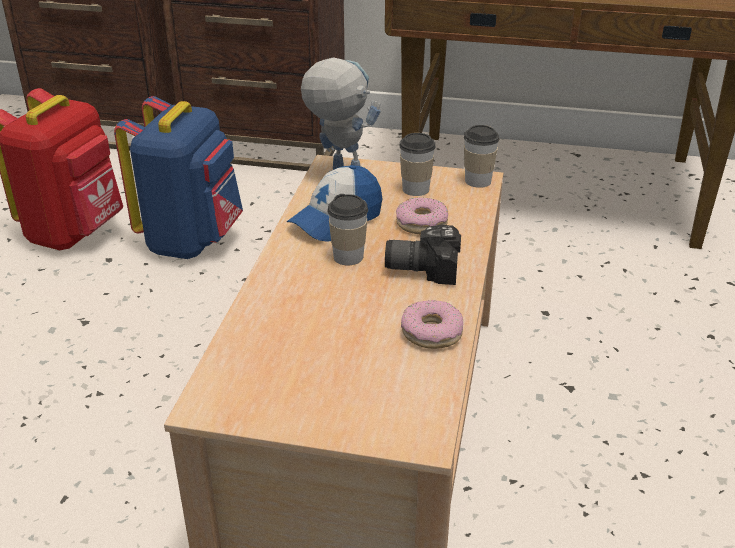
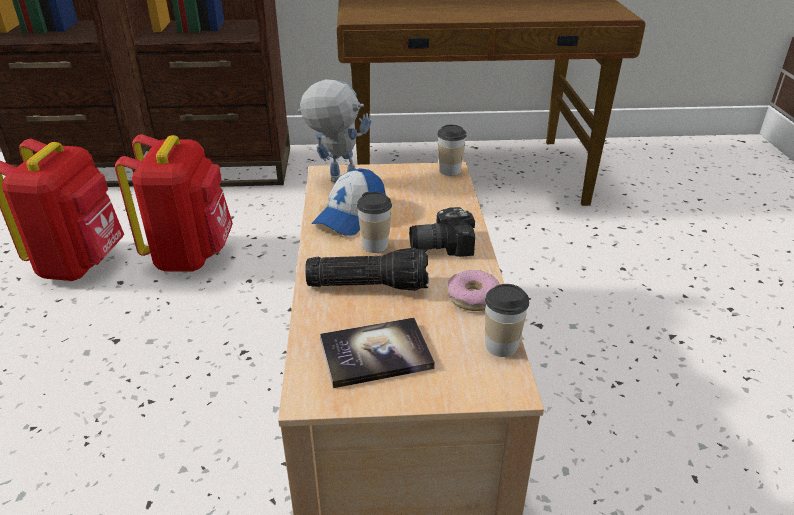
camera: 15 degrees left, 0 degrees up
blue backpack [114,96,243,259] -> red backpack [115,134,233,271]
donut [396,197,448,235] -> none
cup [399,133,436,196] -> cup moved to [485,284,529,357]
none -> flashlight [305,248,428,291]
none -> book [320,318,435,388]

